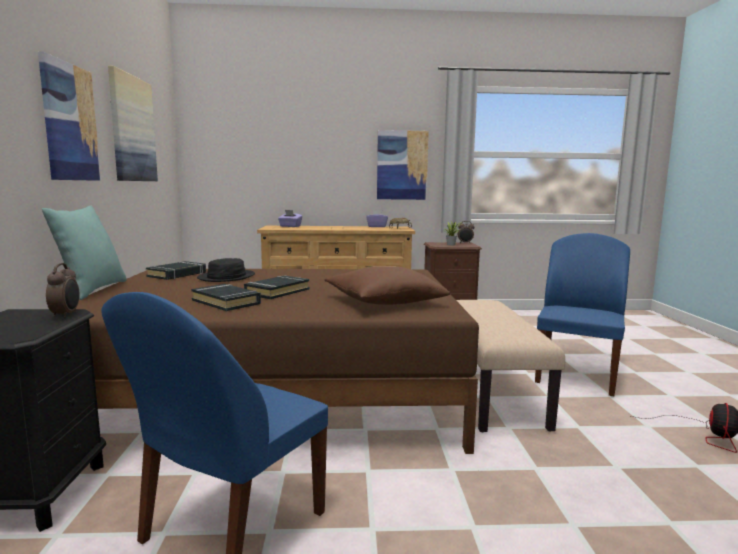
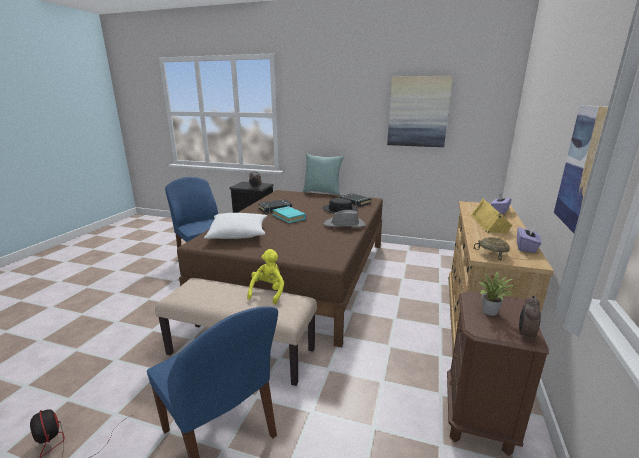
camera: 110 degrees right, 10 degrees up
picture [38,51,101,181] -> none
black book [244,275,310,299] -> turquoise book [272,206,306,223]
brown pillow [324,266,451,305] -> white pillow [204,213,267,239]
none -> yellow plush toy [247,249,284,304]
none -> grey hat [324,210,366,228]
none -> yellow speaker [471,198,512,233]

